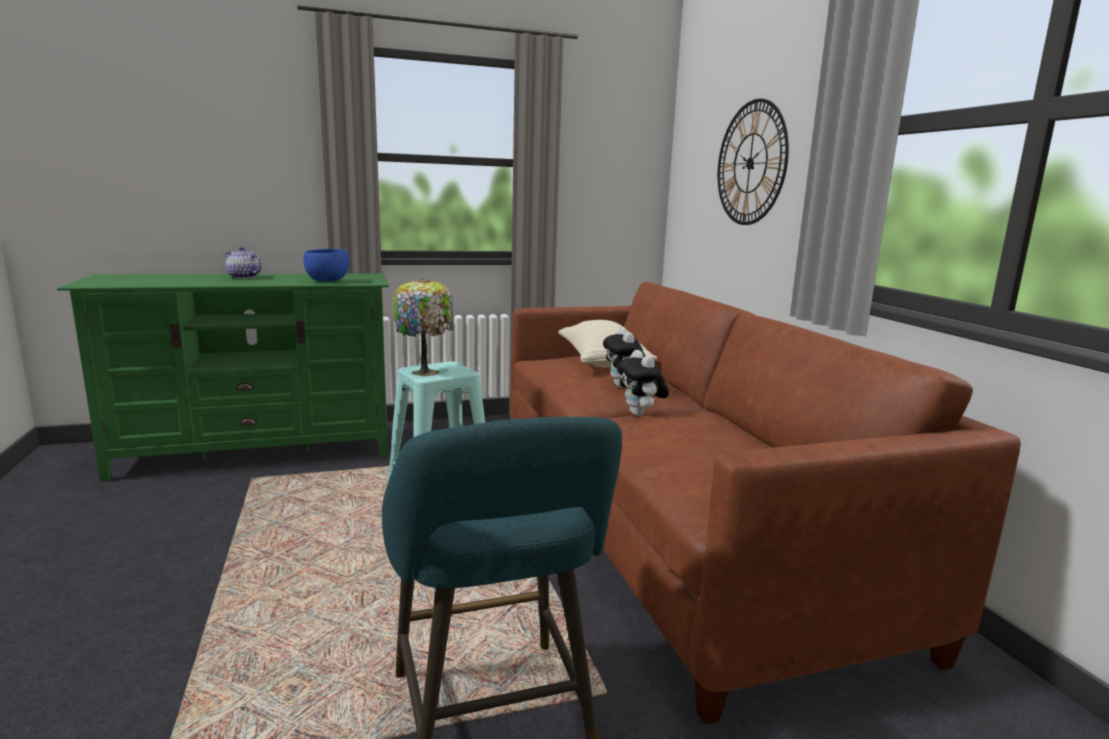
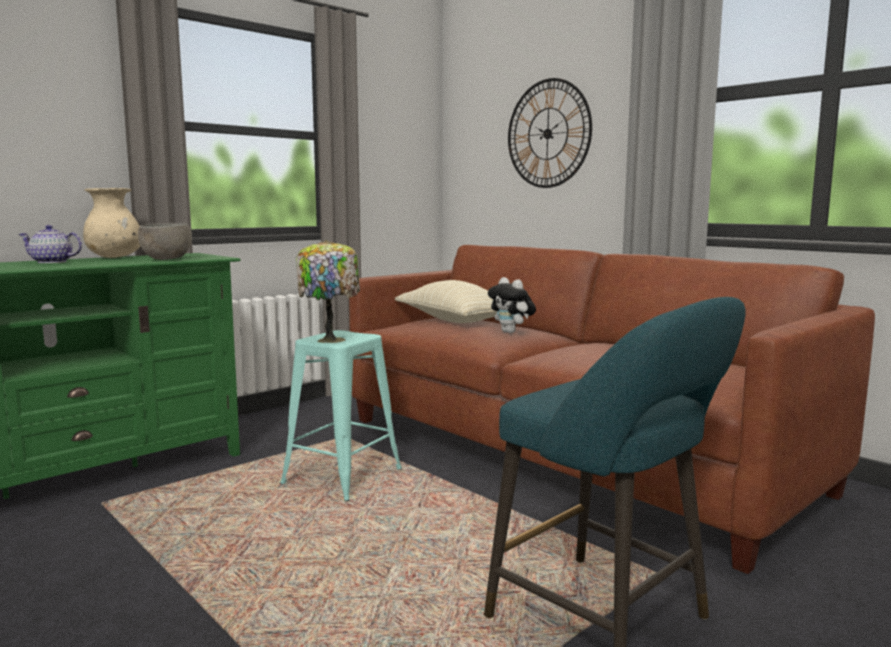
camera: 25 degrees left, 5 degrees down
blue bowl [303,249,350,282] -> grey bowl [138,223,192,260]
plush toy [617,350,669,416] -> none
none -> beige vase [83,188,140,258]

